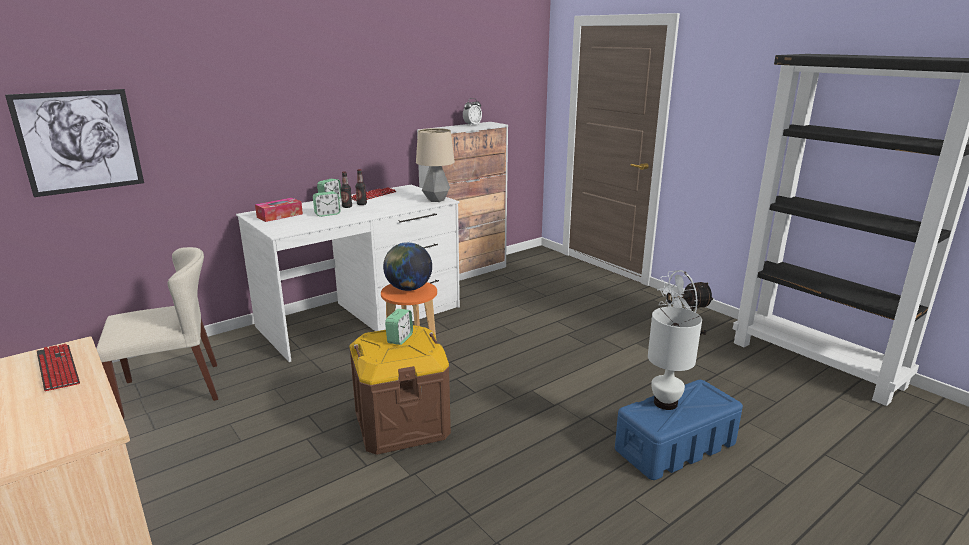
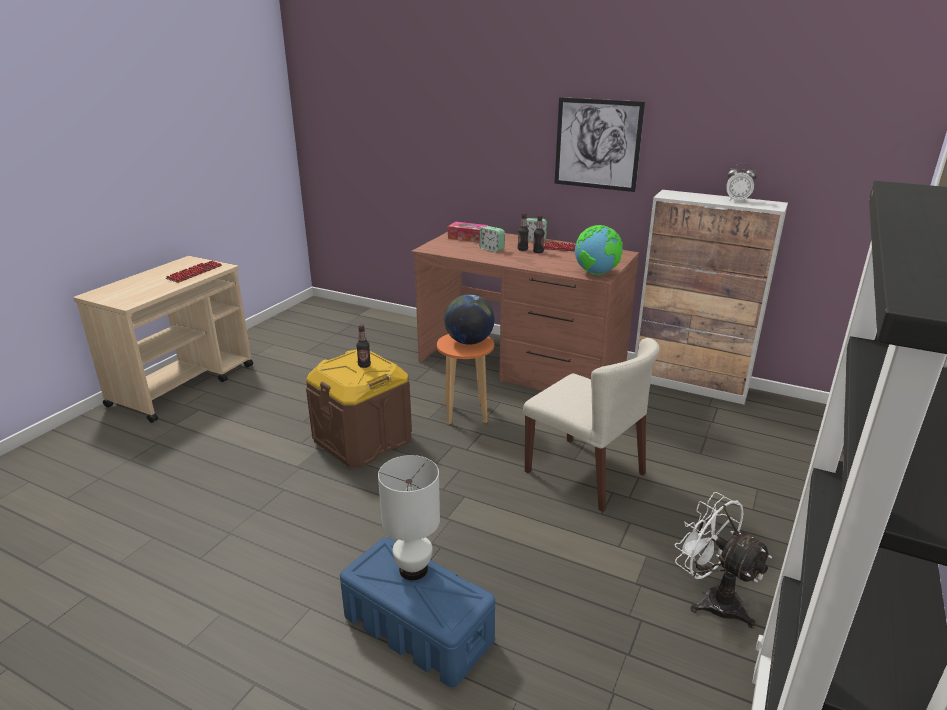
camera: 65 degrees right, 5 degrees up
picture [5,89,144,197] -> picture moved to [555,97,645,192]
beige chair [96,247,218,419] -> beige chair moved to [523,338,660,512]
white desk [236,185,460,362] -> brown desk [412,232,639,391]
alarm clock [385,309,413,345] -> bottle [356,325,371,368]
table lamp [416,128,455,202] -> globe [575,225,623,275]

